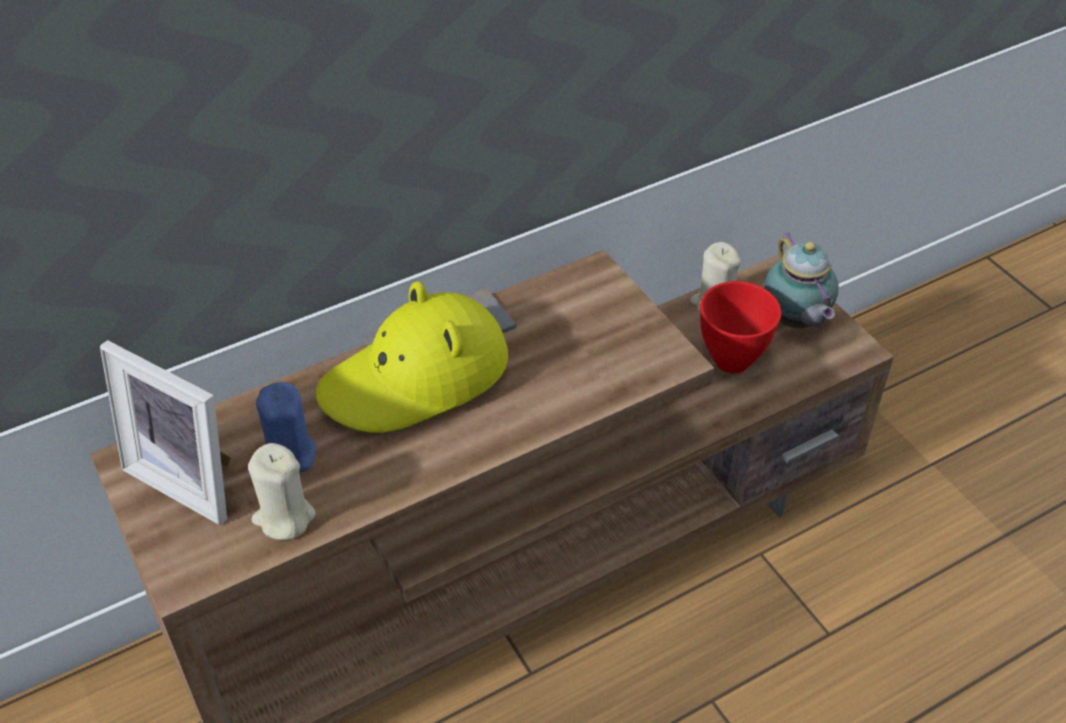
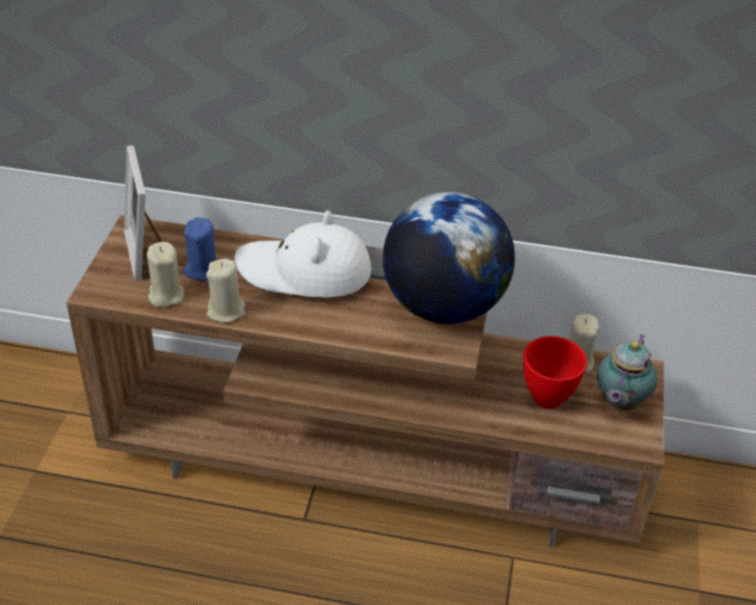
camera: 40 degrees right, 5 degrees down
yellow hat [316,281,508,433] -> white hat [234,210,371,298]
none -> beige candle [206,259,245,323]
none -> globe [383,192,515,324]

